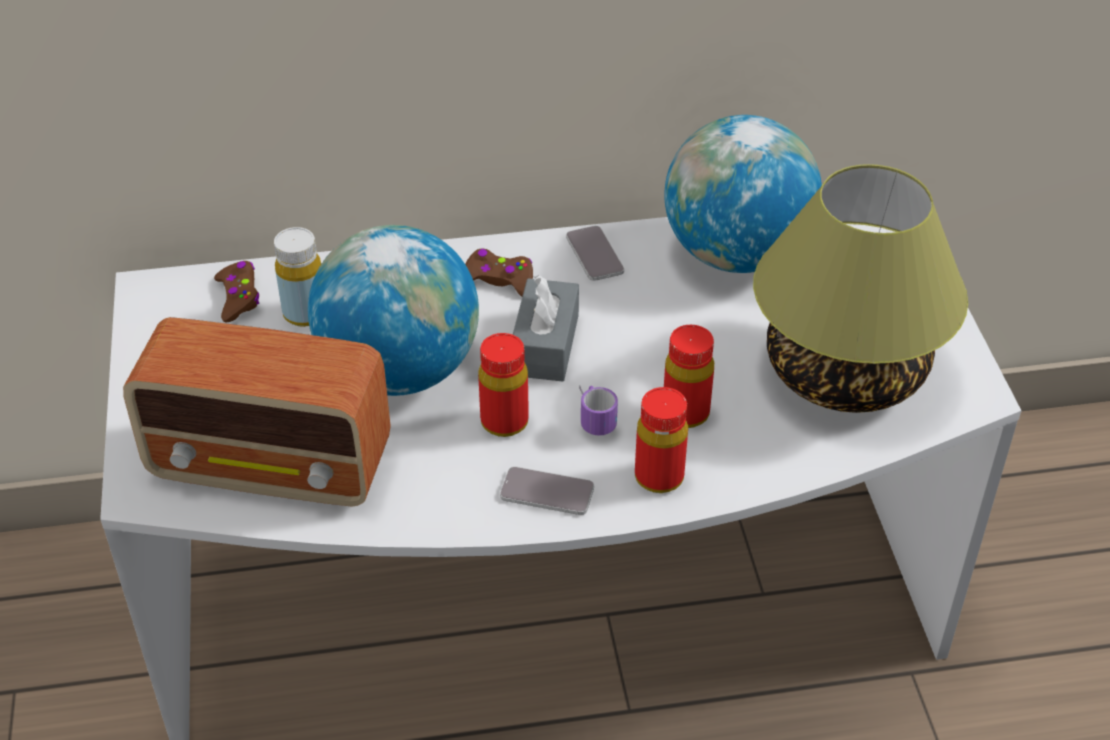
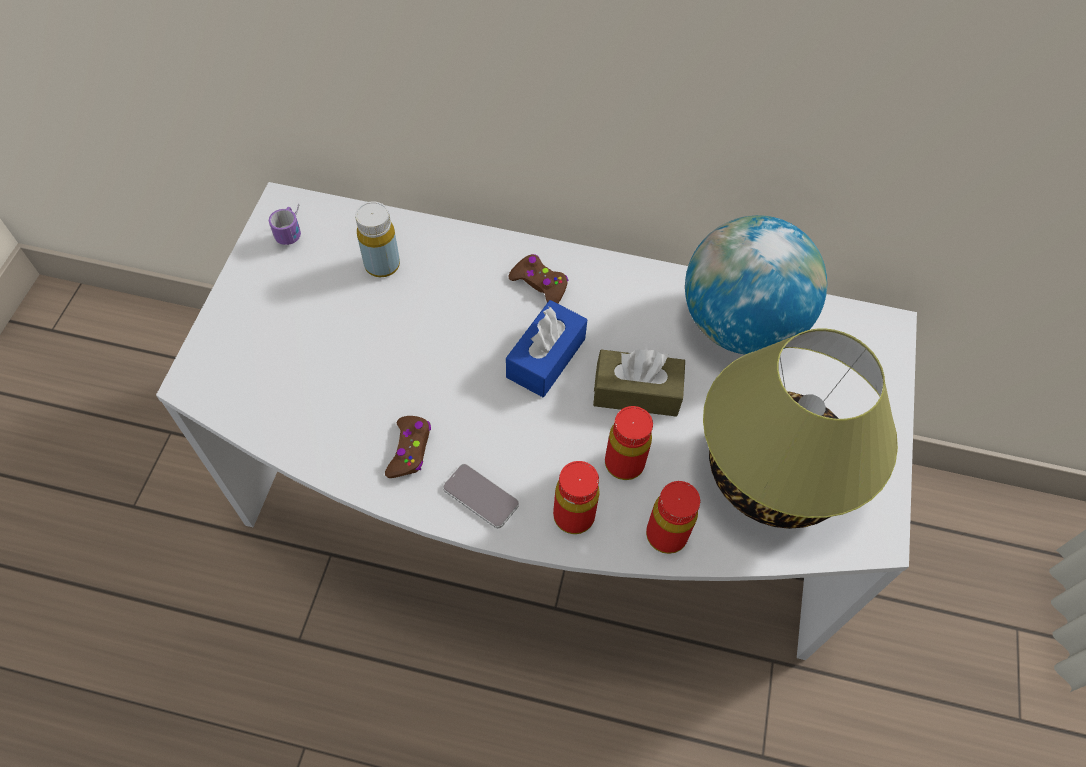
camera: 20 degrees right, 15 degrees up
radio [123,317,391,507] -> none
brown game controller [214,261,259,323] -> brown game controller moved to [385,416,431,478]
globe [308,225,479,396] -> none
red bottle [478,333,529,437] -> red bottle moved to [646,481,700,554]
grey tissue box [513,275,579,382] -> blue tissue box [506,300,587,397]
phone [566,226,624,281] -> none
mug [579,385,618,436] -> mug moved to [269,203,301,245]
none -> brown tissue box [593,349,685,417]

